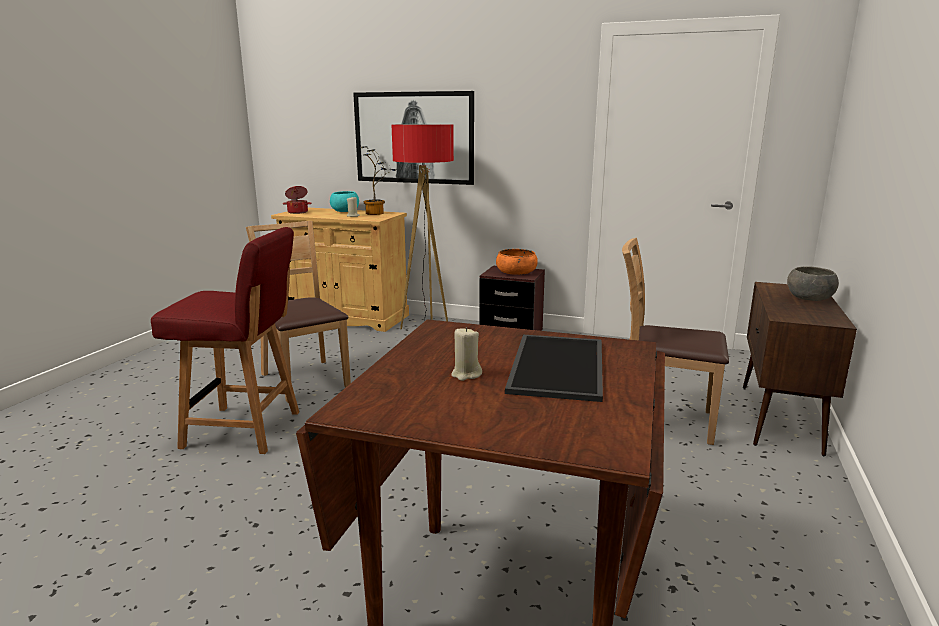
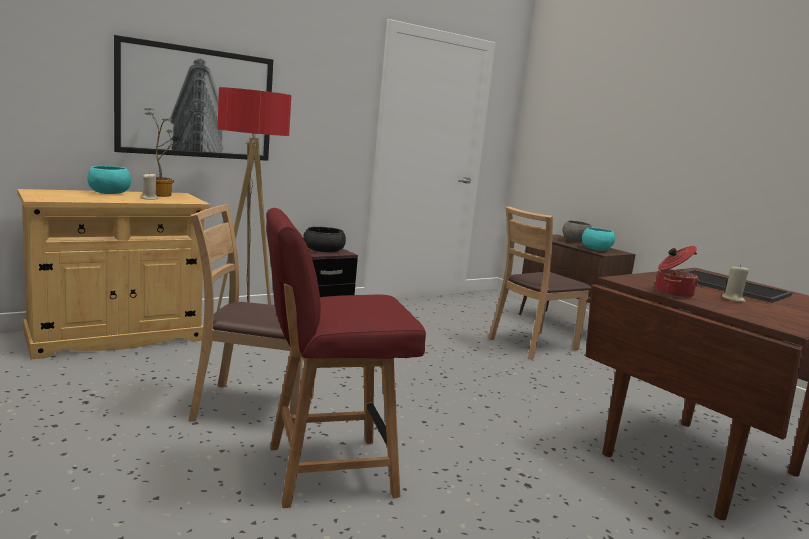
camera: 55 degrees left, 5 degrees down
red chair [151,227,299,454] -> red chair turned 150 degrees counterclockwise [266,208,426,508]
cooking pot [283,186,312,214] -> cooking pot moved to [655,246,699,298]
orange bowl [496,249,538,275] -> black bowl [303,227,346,252]
none -> turquoise bowl [582,228,615,251]

